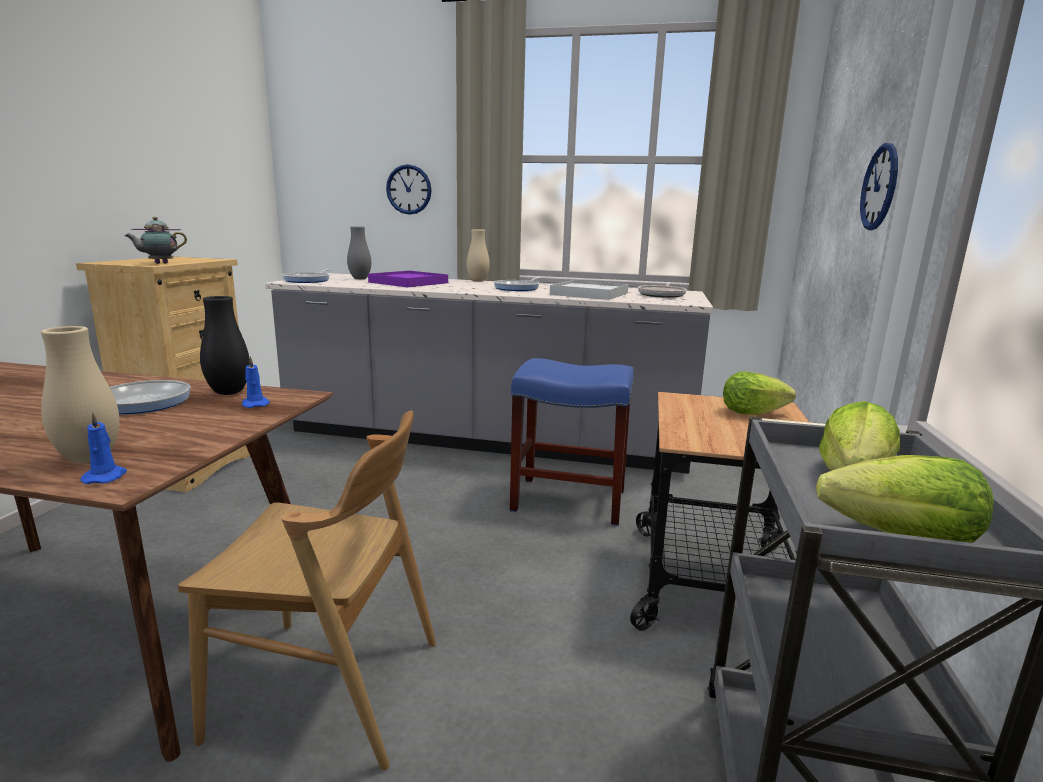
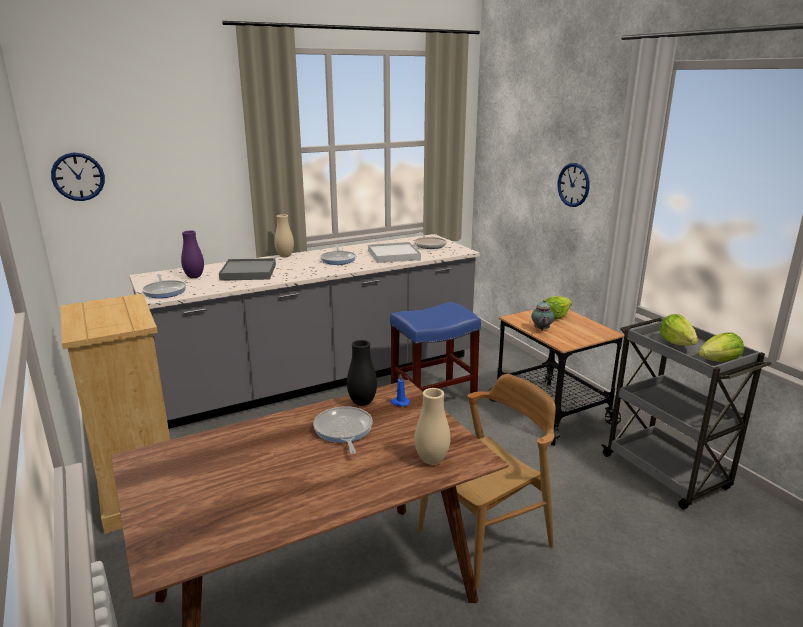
camera: 40 degrees left, 5 degrees up
blue candle [81,412,127,484] -> none
teapot [125,217,187,264] -> teapot moved to [531,300,555,331]
grey vase [347,226,371,279] -> purple vase [181,231,204,278]
purple tray [368,271,448,287] -> grey tray [219,258,276,281]
wall clock [386,164,432,215] -> wall clock moved to [51,152,105,201]

